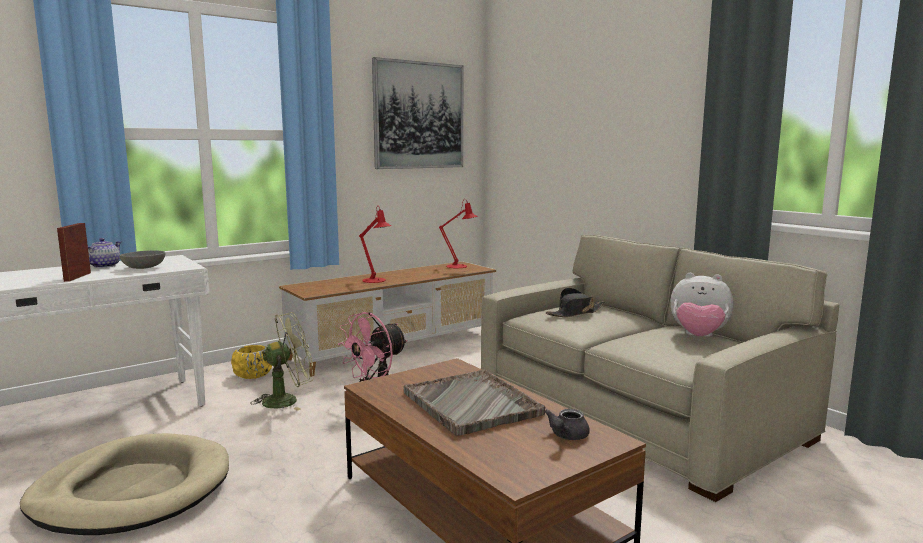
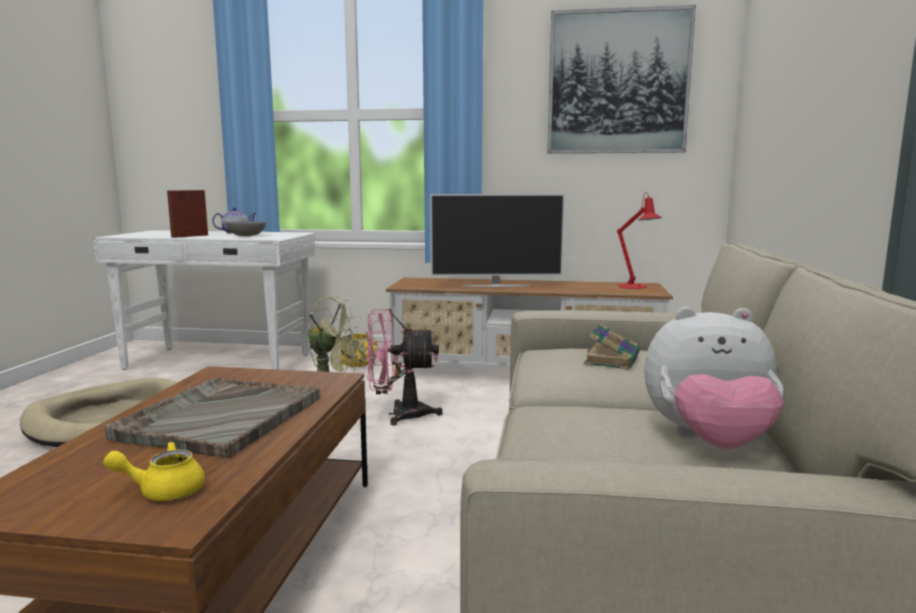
camera: 45 degrees right, 0 degrees up
red table lamp [359,207,391,283] -> television [430,194,565,287]
grey teapot [545,409,590,440] -> yellow teapot [103,442,205,501]
black hat [546,288,604,317] -> book [584,323,639,369]
plush toy [670,273,734,337] -> plush toy turned 60 degrees counterclockwise [644,307,784,449]

